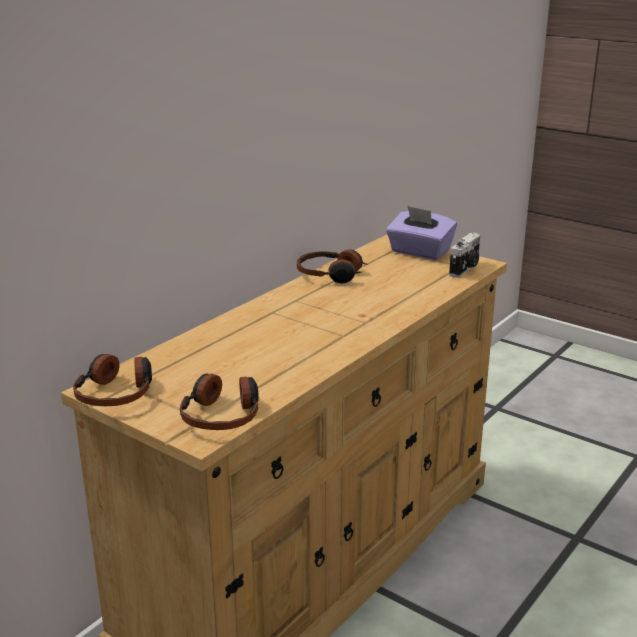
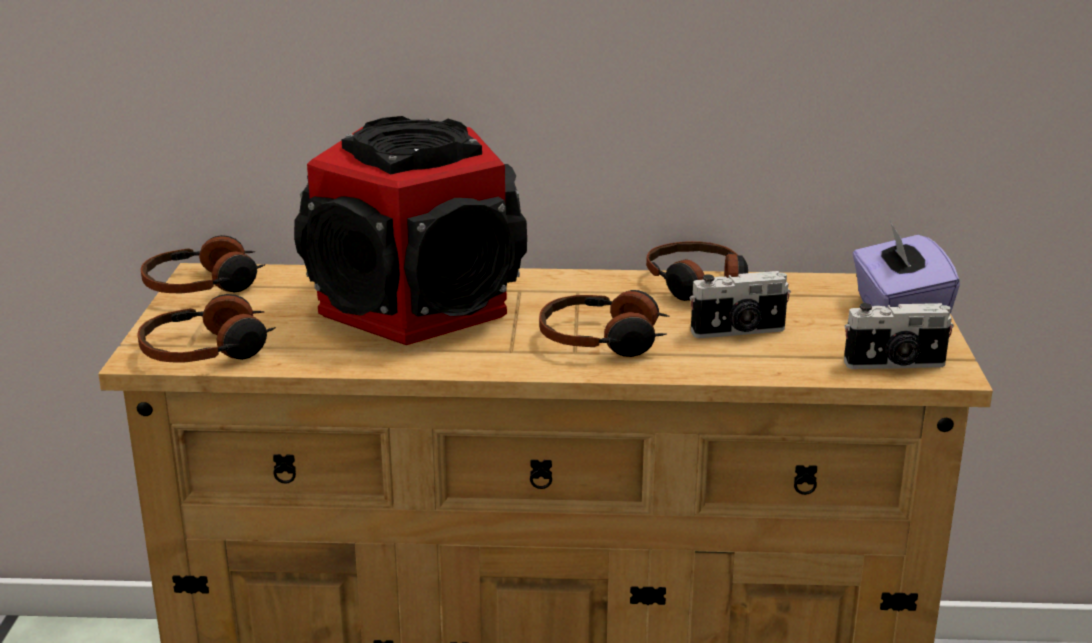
camera: 55 degrees right, 0 degrees up
none -> speaker [294,116,527,345]
none -> headphones [539,290,669,357]
none -> camera [690,271,791,338]

